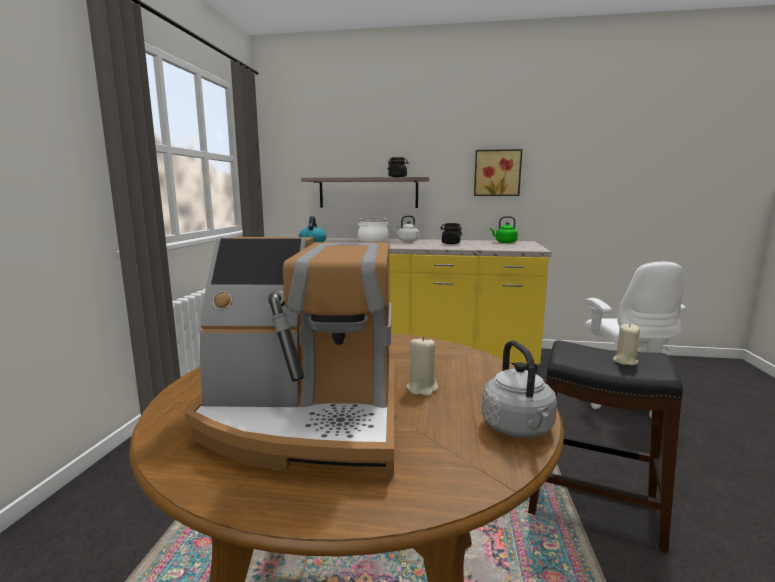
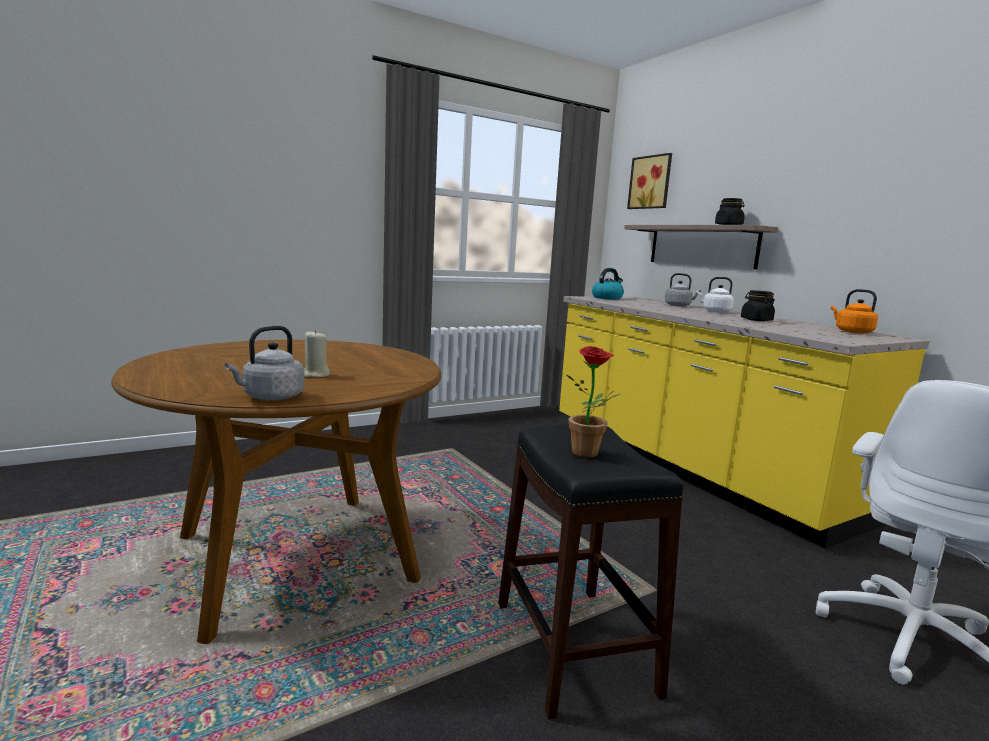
camera: 50 degrees right, 0 degrees up
coffee machine [185,237,394,477] -> none
cooking pot [358,218,388,242] -> grey kettle [665,273,701,307]
picture [474,149,522,196] -> picture moved to [627,153,672,209]
green kettle [490,216,518,243] -> orange kettle [831,289,878,334]
beige candle [613,324,640,365] -> potted plant [567,346,621,458]

